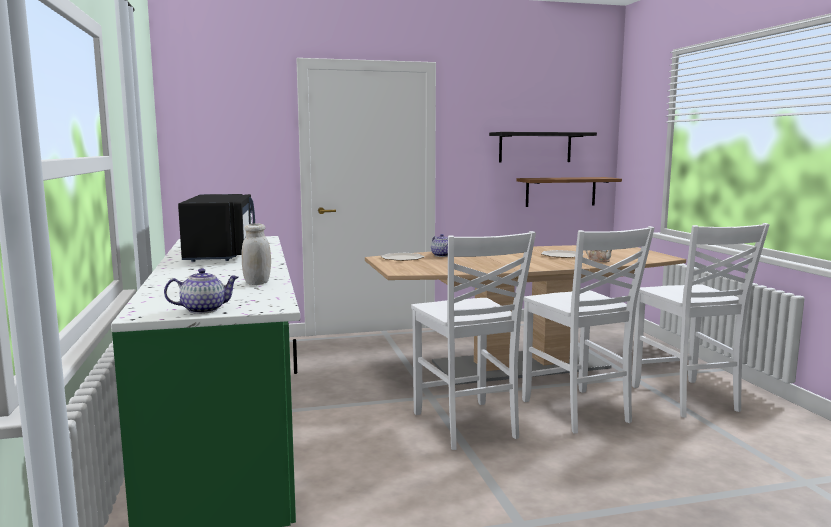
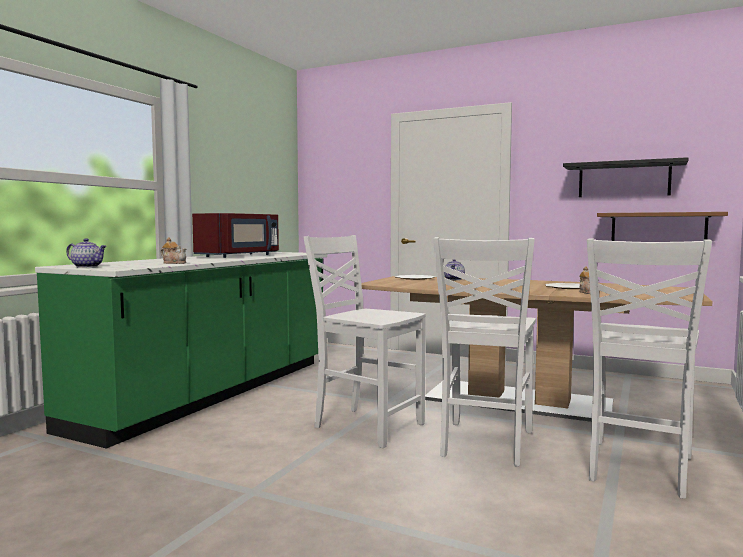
camera: 40 degrees right, 5 degrees down
black microwave [178,194,255,262] -> red microwave [192,213,279,258]
white jar [242,223,271,285] -> teapot [160,237,186,264]
white chair [411,231,536,450] -> white chair turned 105 degrees clockwise [303,235,426,448]

